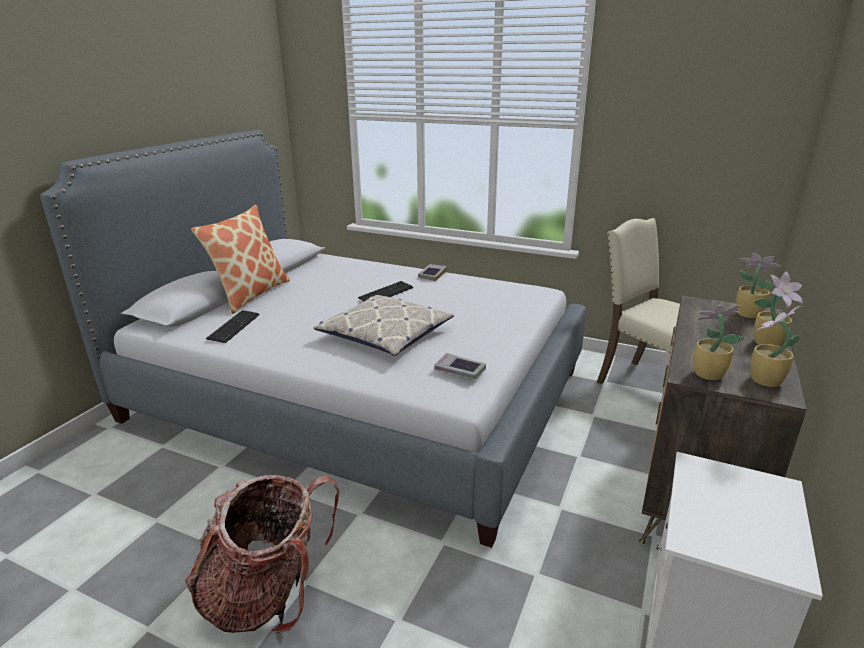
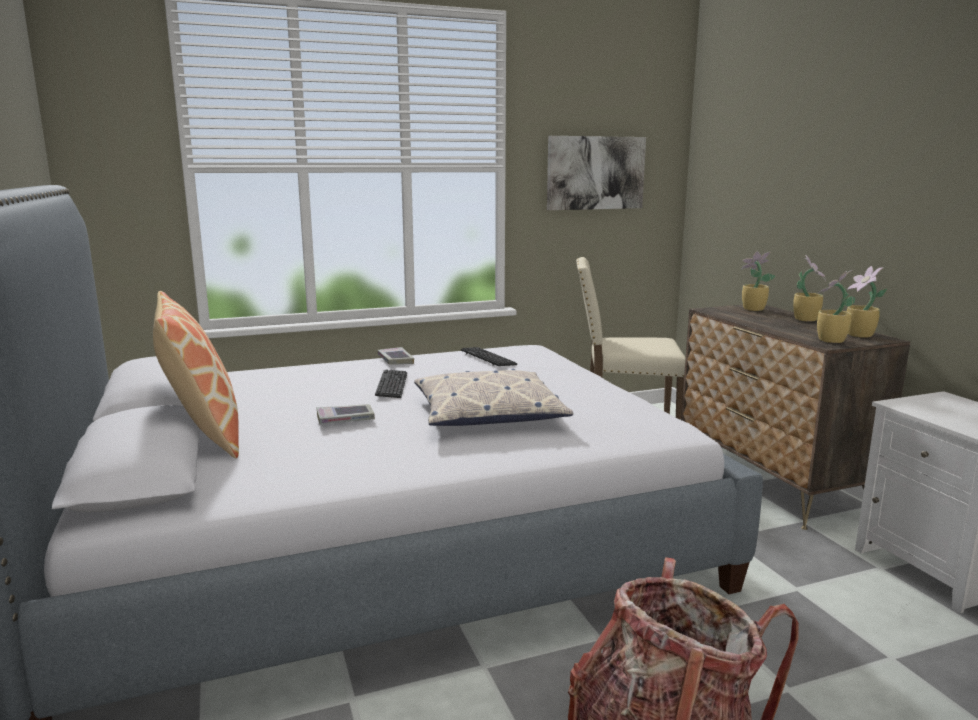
camera: 45 degrees left, 10 degrees down
keyboard [206,310,260,343] -> keyboard moved to [461,347,517,366]
book [434,353,486,380] -> book moved to [316,404,375,425]
none -> picture [547,136,646,210]

